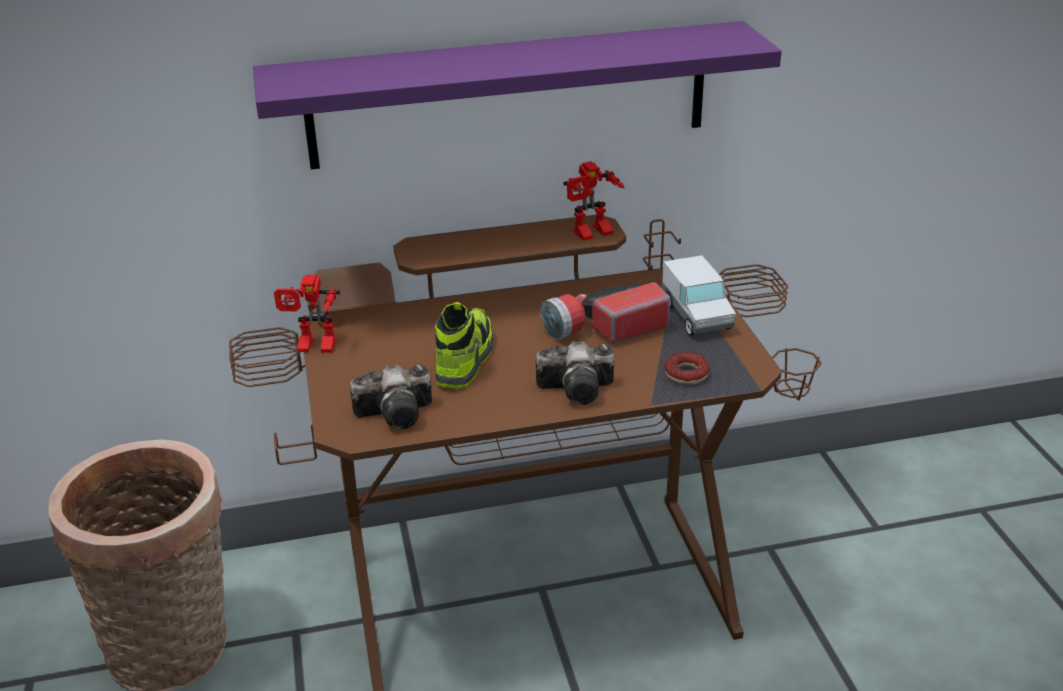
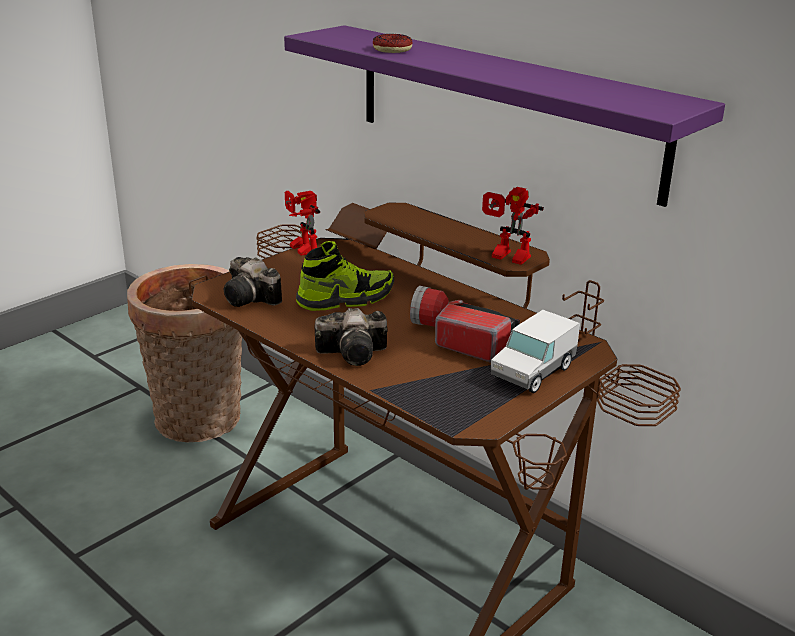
camera: 55 degrees right, 5 degrees down
camera [536,341,614,405] -> camera turned 60 degrees counterclockwise [314,308,387,366]
donut [664,352,710,384] -> donut moved to [373,34,413,53]

